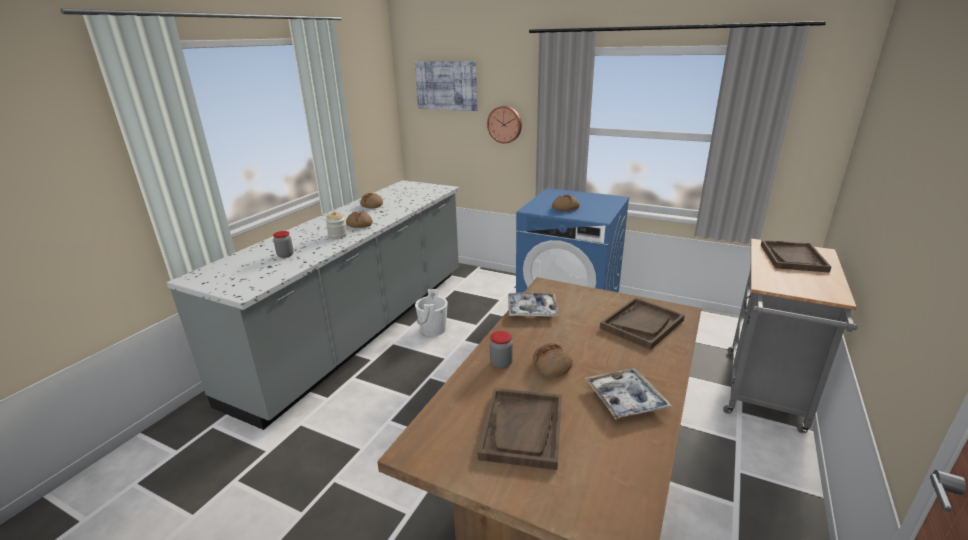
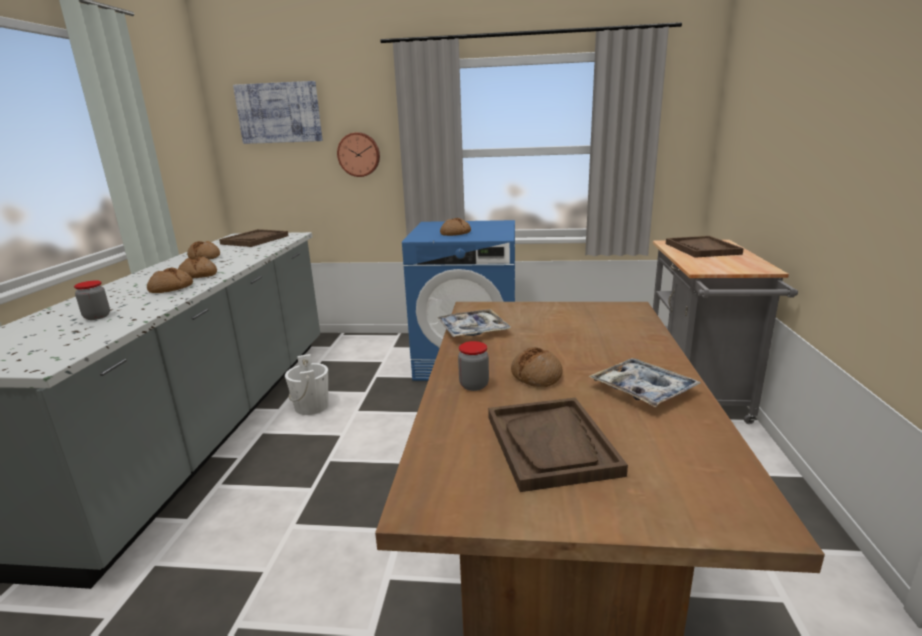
camera: 20 degrees left, 5 degrees down
jar [325,211,347,239] -> bread [147,268,193,293]
brown tray [600,297,685,350] -> brown tray moved to [219,229,289,247]

